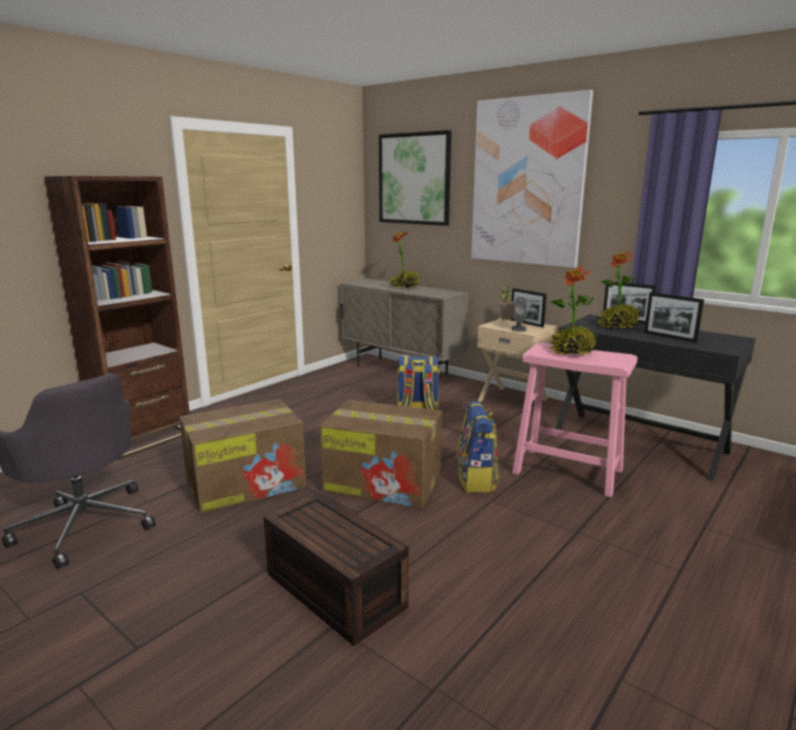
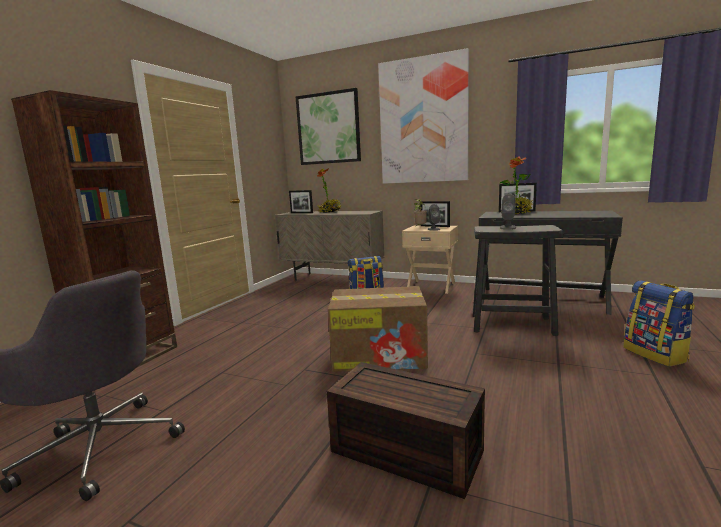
camera: 15 degrees left, 5 degrees down
cardboard box [179,399,306,514] -> none
backpack [457,401,499,493] -> backpack moved to [624,280,695,367]
pink stool [512,343,637,497] -> black stool [473,225,564,336]
potted plant [548,266,597,356] -> grey speaker [500,194,516,230]
picture frame [644,292,704,343] -> picture frame moved to [289,190,313,213]

